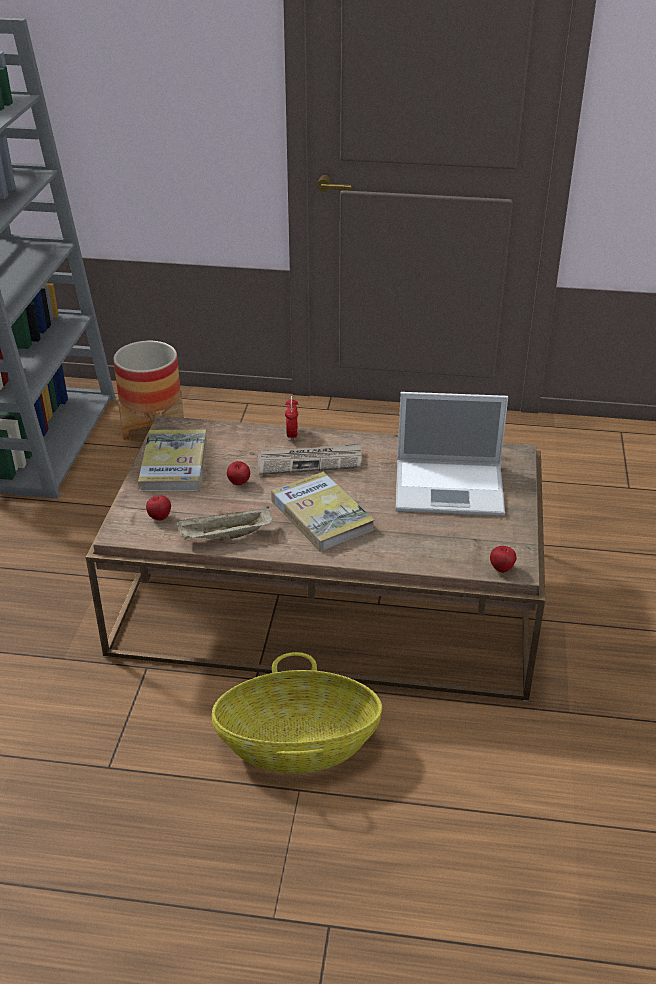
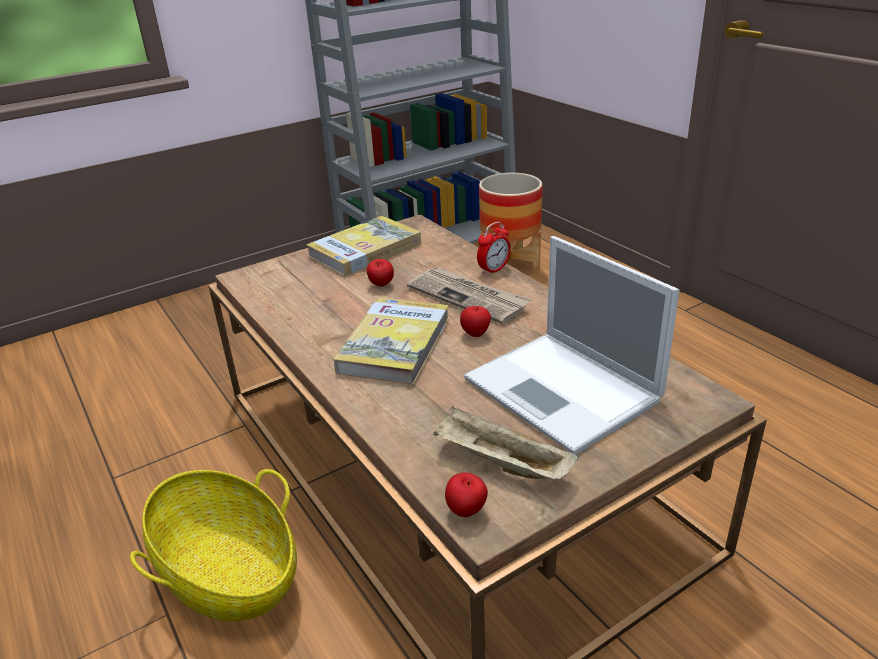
camera: 50 degrees right, 5 degrees down
apple [146,495,171,520] -> apple moved to [460,306,491,337]
beige tray [176,506,273,539] -> beige tray moved to [433,406,579,480]

